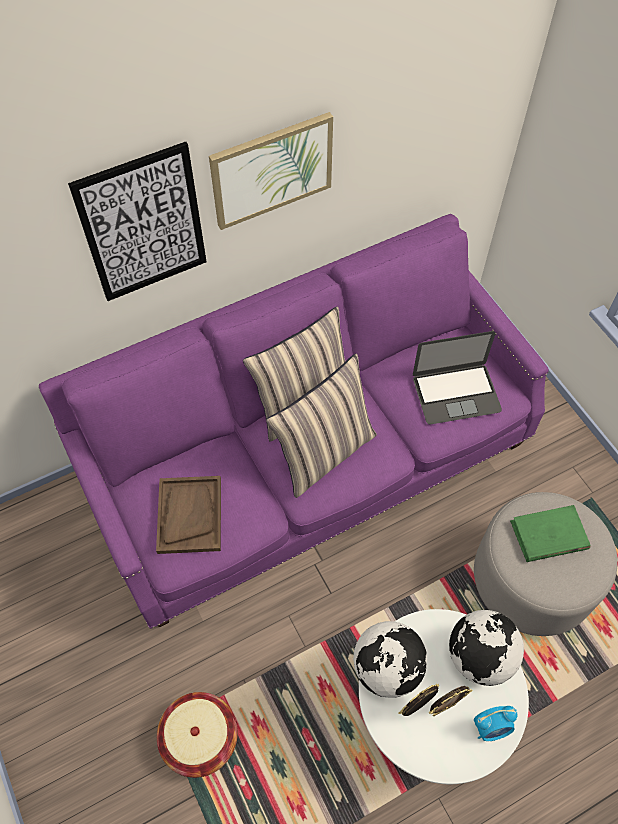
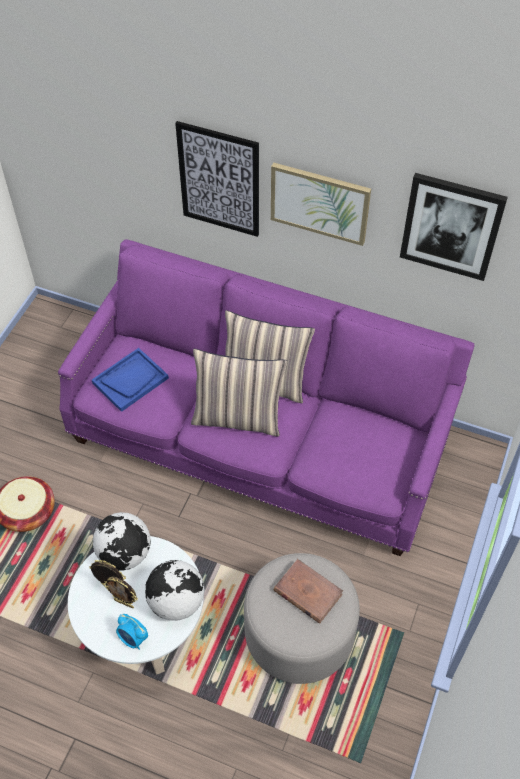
camera: 50 degrees right, 5 degrees down
brown tray [156,476,221,554] -> blue tray [92,348,169,412]
laptop [413,331,502,425] -> none
green book [510,505,590,562] -> brown book [274,559,343,624]
none -> picture [400,173,508,281]

